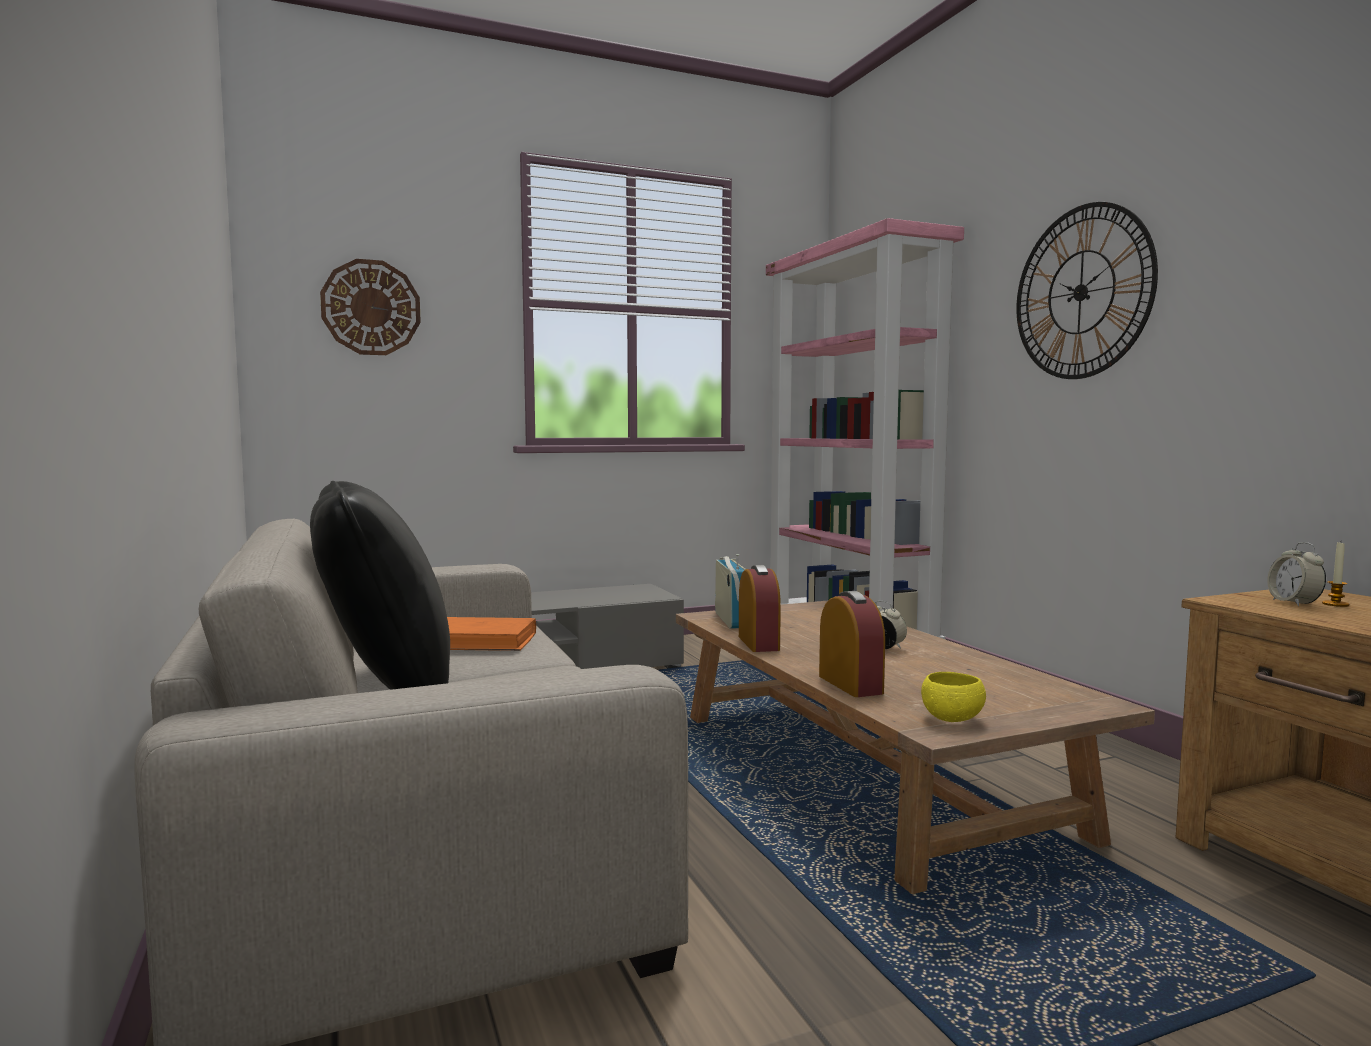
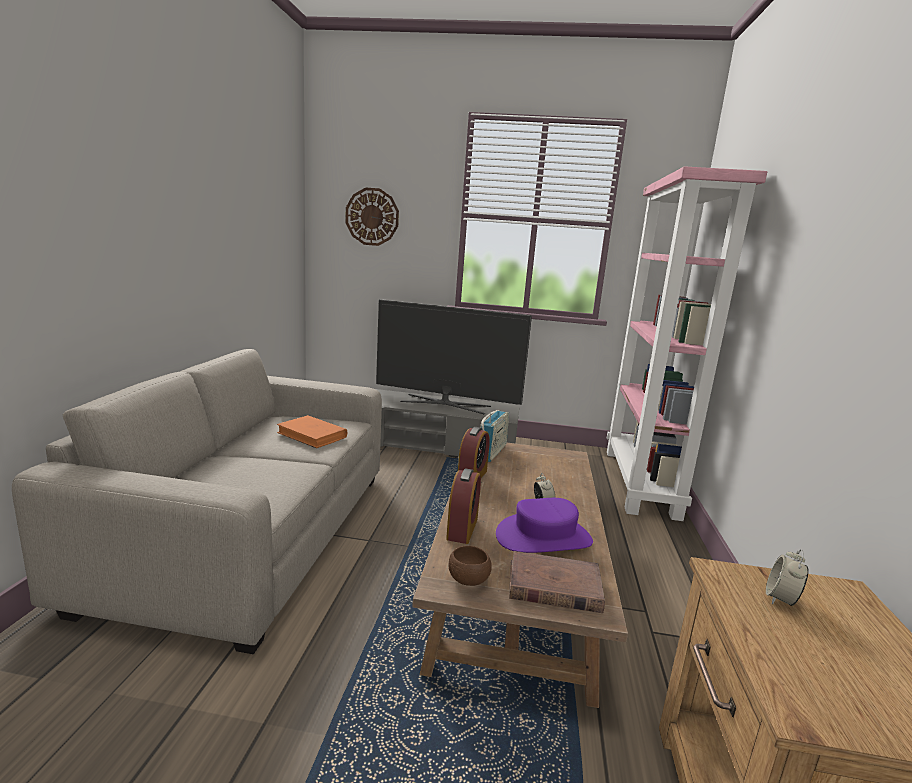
camera: 30 degrees right, 10 degrees up
black pillow [310,481,450,690] -> none
yellow bowl [921,672,986,722] -> brown bowl [449,546,492,586]
wall clock [1016,202,1158,379] -> none
candle [1322,542,1349,607] -> none
none -> television [376,299,532,414]
none -> purple hat [496,498,593,553]
none -> brown book [509,551,605,613]

